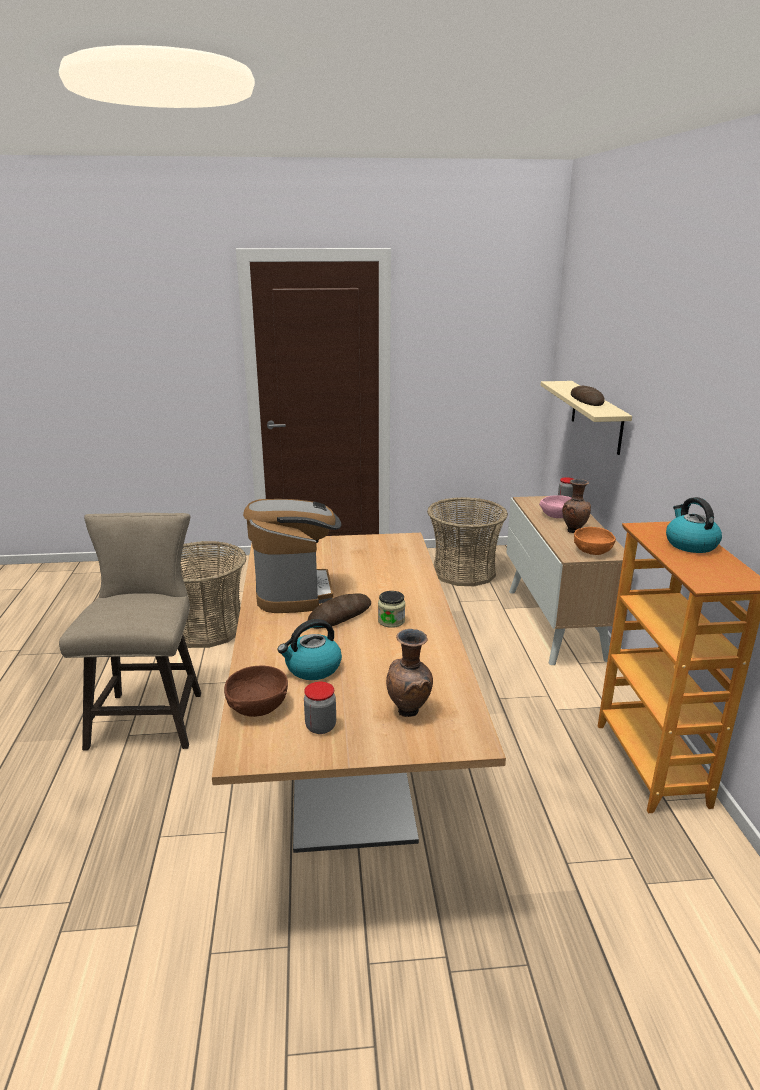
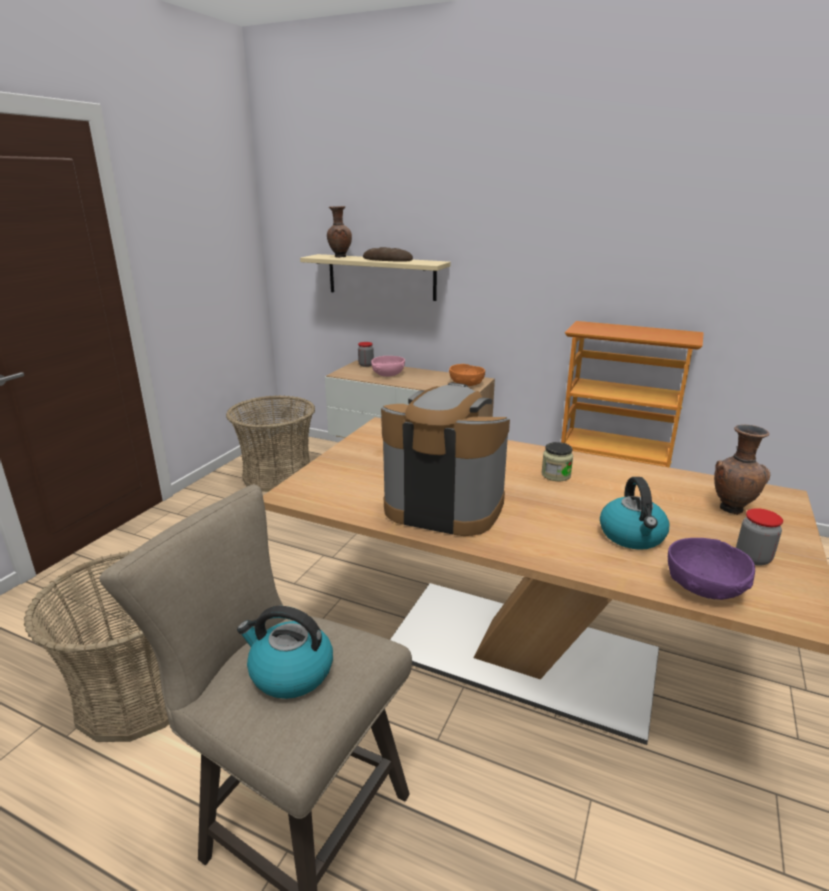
camera: 60 degrees left, 0 degrees up
brown bowl [224,666,288,717] -> purple bowl [668,538,755,600]
bread [308,594,371,629] -> none
brown vase [562,479,591,533] -> brown vase moved to [327,206,352,258]
kettle [666,497,722,553] -> kettle moved to [237,606,333,699]

